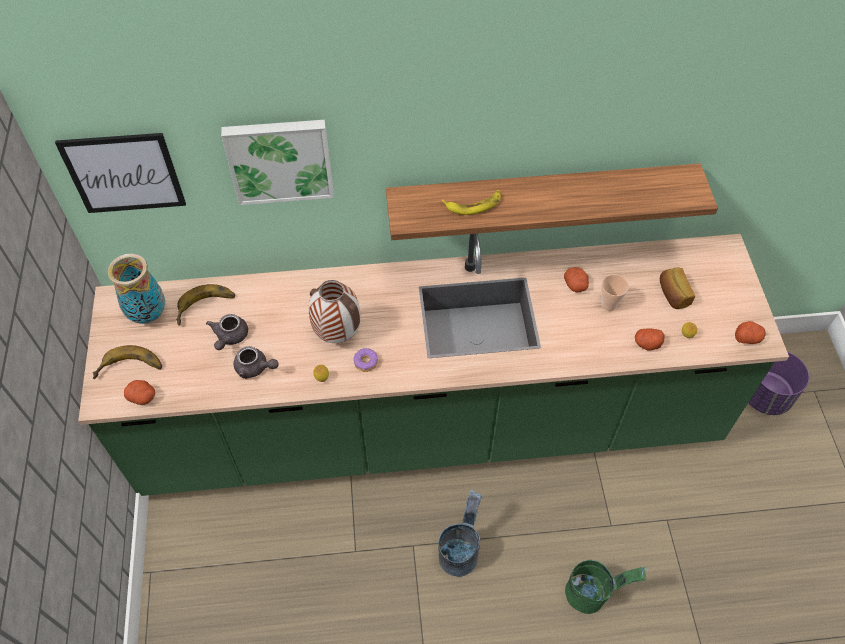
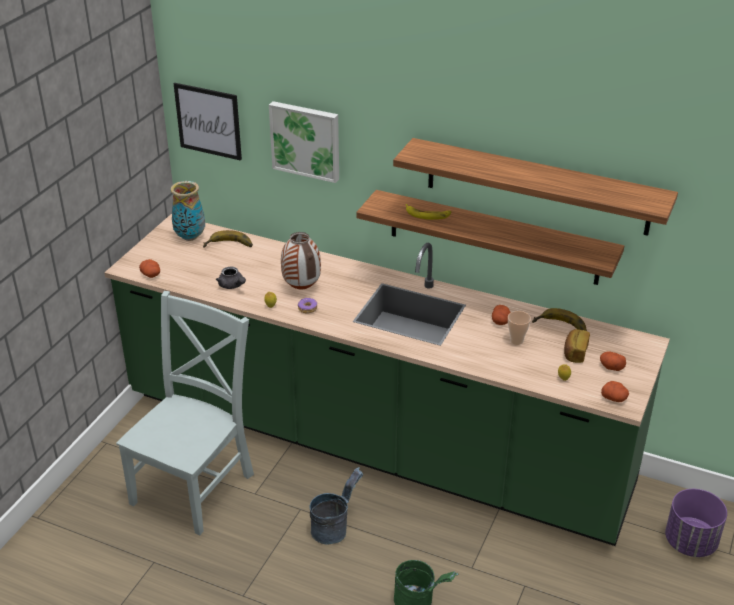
camera: 30 degrees right, 20 degrees down
banana [93,345,162,379] -> banana moved to [532,308,587,331]
grey teapot [206,314,248,350] -> none
potato [635,328,665,351] -> potato moved to [600,351,626,371]
none -> grey chair [116,291,254,535]
none -> shelf [393,138,678,236]

